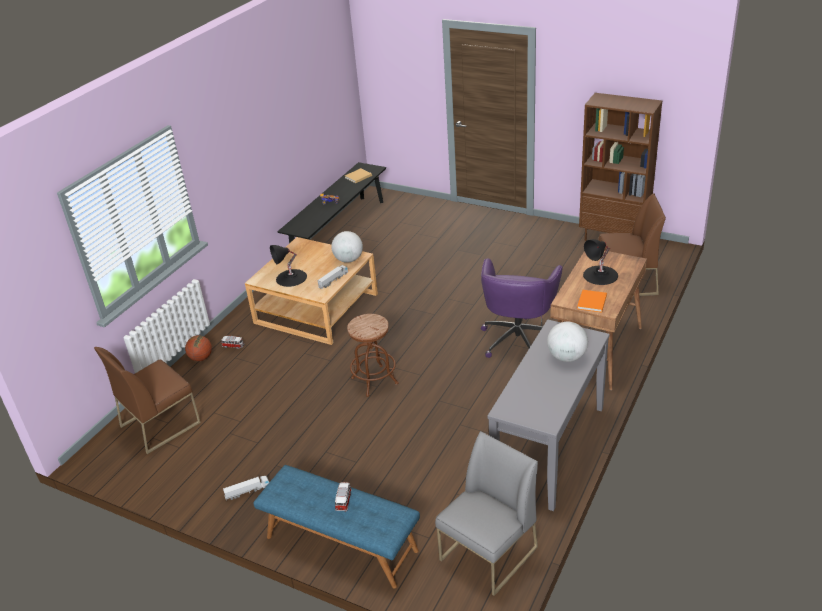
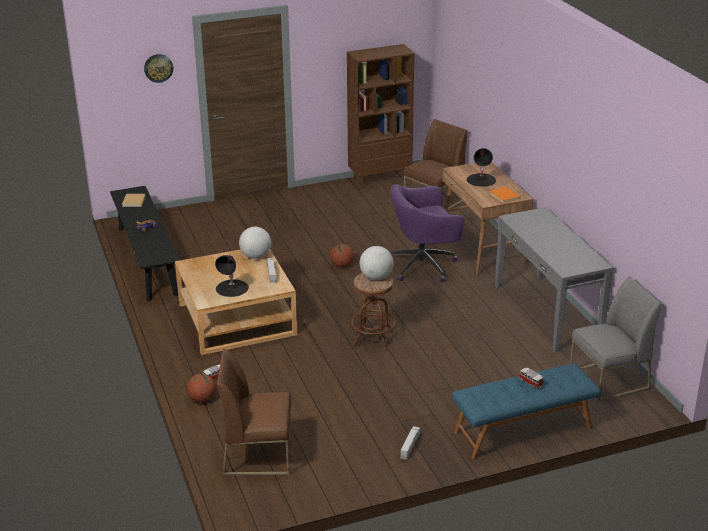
camera: 50 degrees left, 5 degrees down
brown chair [94,347,201,454] -> brown chair turned 90 degrees clockwise [217,349,292,476]
grey chair [435,431,538,596] -> grey chair turned 75 degrees clockwise [570,276,662,403]
purple office chair [481,258,563,358] -> purple office chair turned 105 degrees clockwise [390,184,464,282]
globe [547,322,588,362] -> globe moved to [360,246,394,280]
none -> wall clock [144,54,173,83]
none -> basketball [330,244,354,268]

